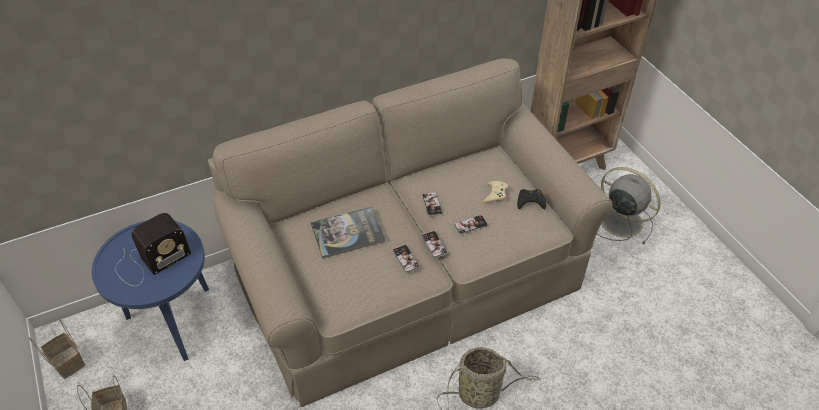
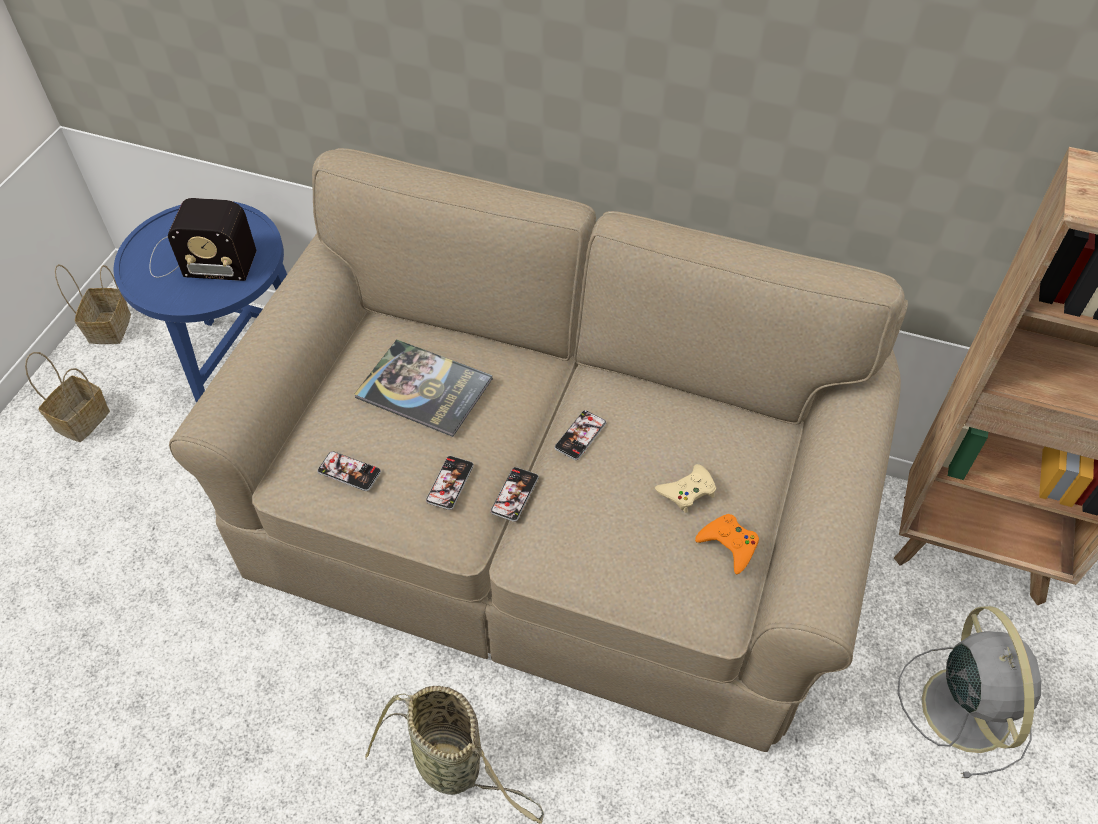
camera: 45 degrees right, 5 degrees up
phone [454,215,488,235] -> phone moved to [317,451,381,491]
black game controller [517,189,546,210] -> orange game controller [695,514,759,574]

